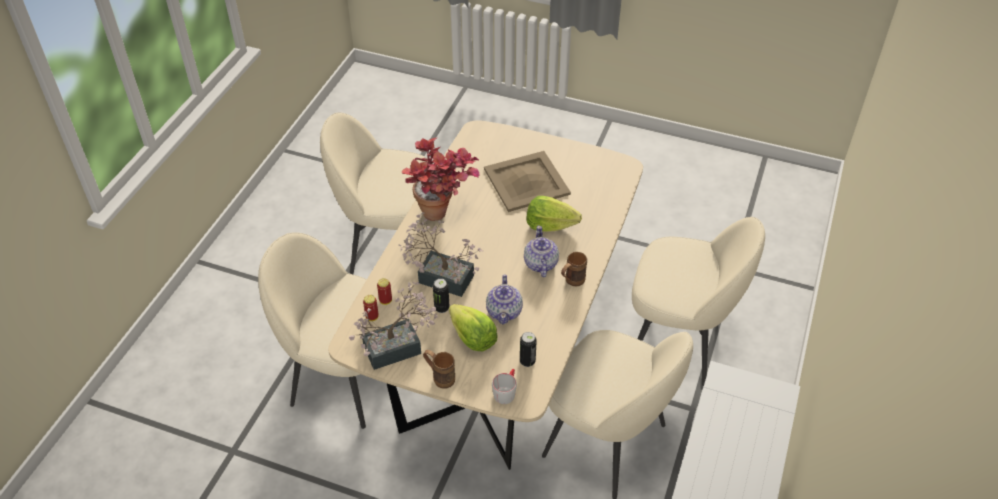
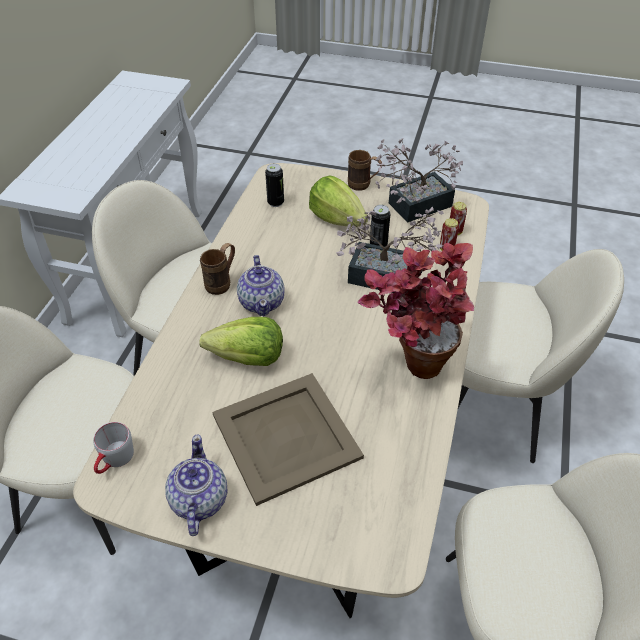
camera: 175 degrees right, 0 degrees up
teapot [486,275,523,324] -> teapot moved to [165,434,228,536]
grey mug [492,369,517,404] -> grey mug moved to [93,422,134,474]

